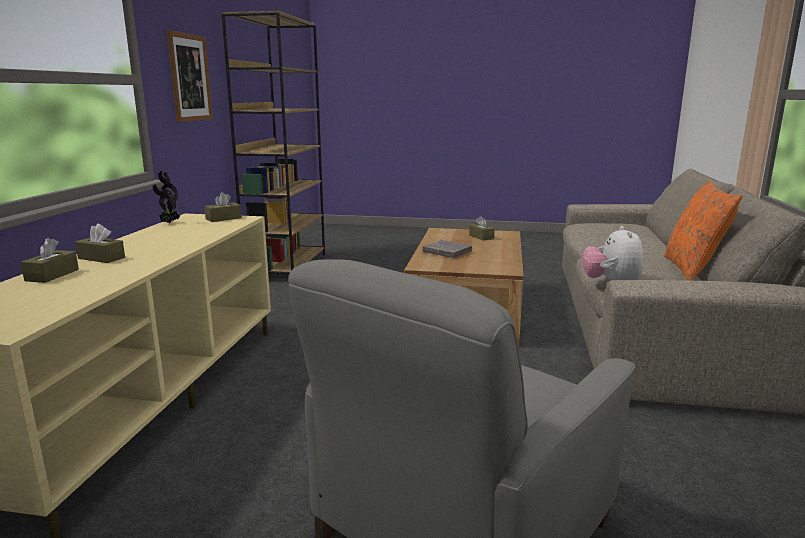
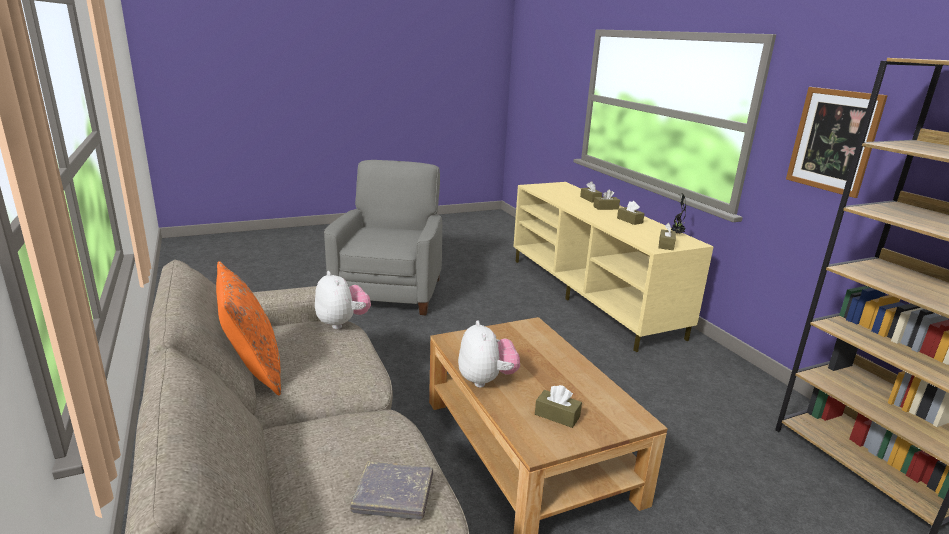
camera: 145 degrees right, 5 degrees up
grey book [422,240,472,258] -> grey book moved to [350,461,433,520]
none -> plush toy [458,320,520,388]
none -> brown tissue box [617,201,645,225]

